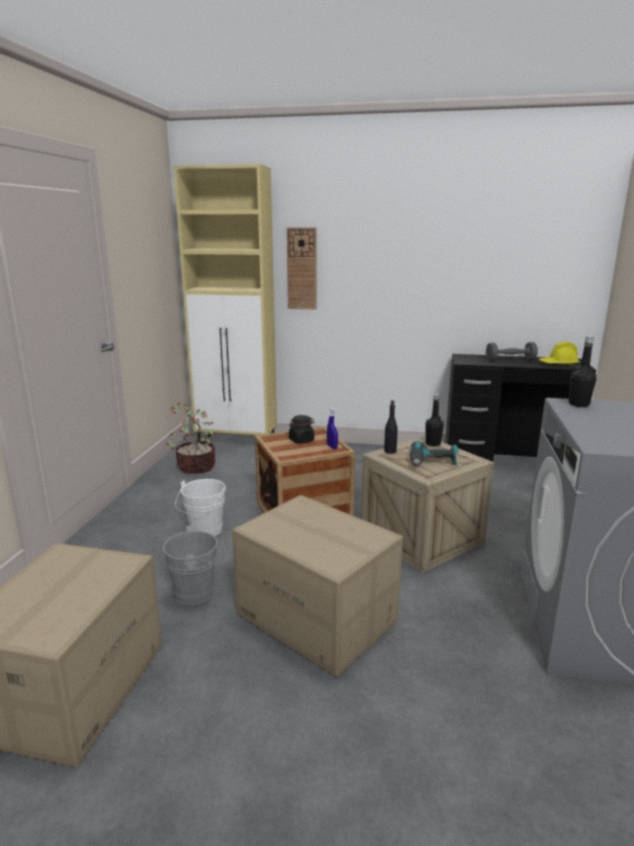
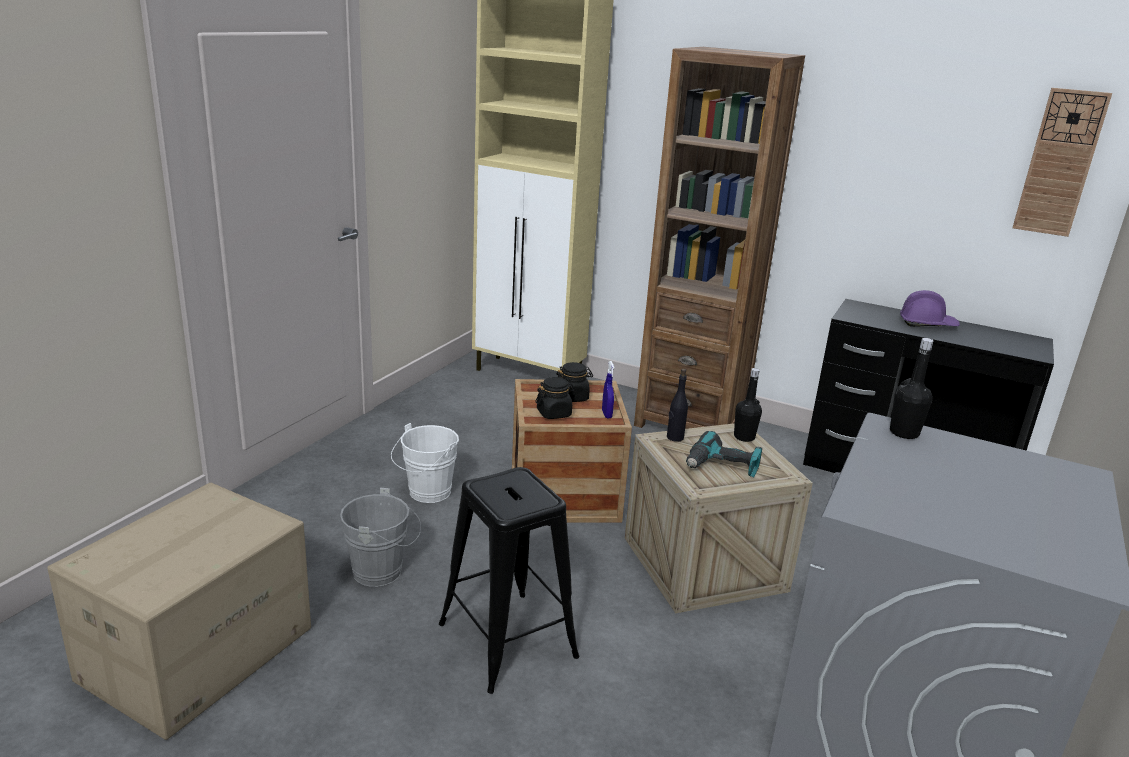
camera: 15 degrees right, 5 degrees up
potted plant [166,402,215,474] -> none
cardboard box [232,495,403,677] -> black stool [439,467,579,694]
wall clock [286,228,316,310] -> wall clock moved to [1012,88,1112,237]
grey dumbbell [486,342,538,361] -> purple hard hat [900,290,960,327]
yellow hard hat [539,342,580,366] -> none
none -> black jar [536,377,575,419]
none -> brown bookcase [634,47,805,429]

